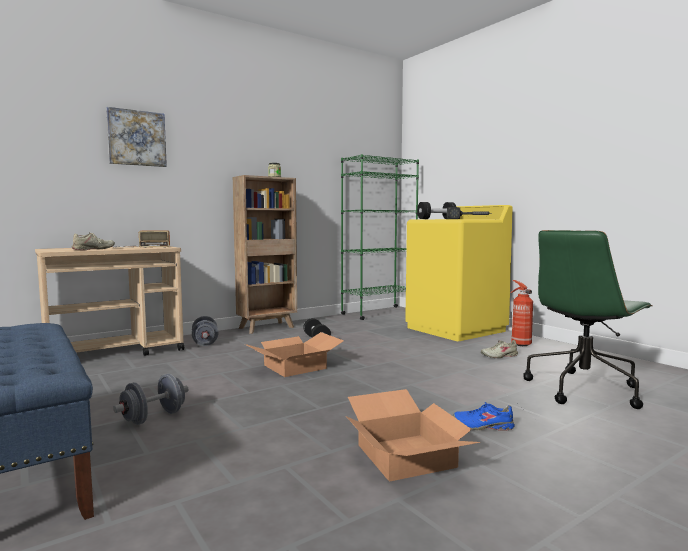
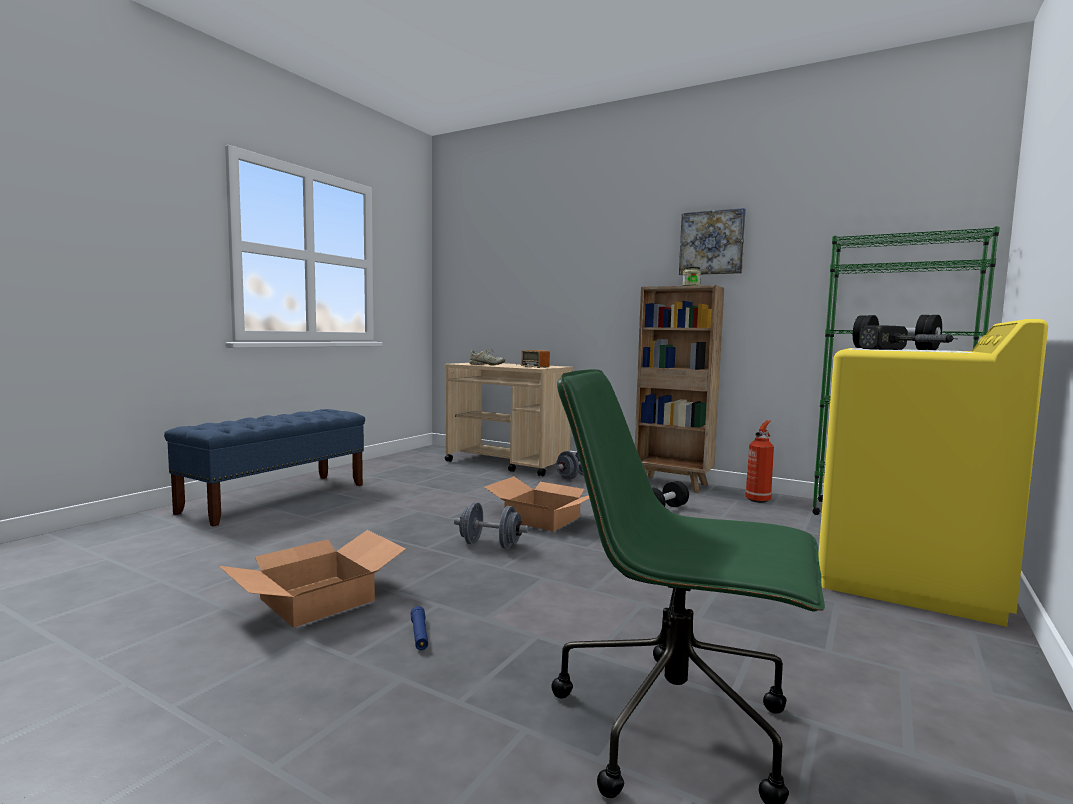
camera: 65 degrees right, 0 degrees up
picture [106,107,167,167] -> picture moved to [679,208,746,275]
grey dumbbell [113,374,189,425] -> grey dumbbell moved to [454,502,529,549]
blue shoe [453,402,515,430] -> blue flashlight [410,606,428,650]
beige shoe [481,340,518,358] -> none
fire extinguisher [510,280,533,346] -> fire extinguisher moved to [745,420,774,503]

